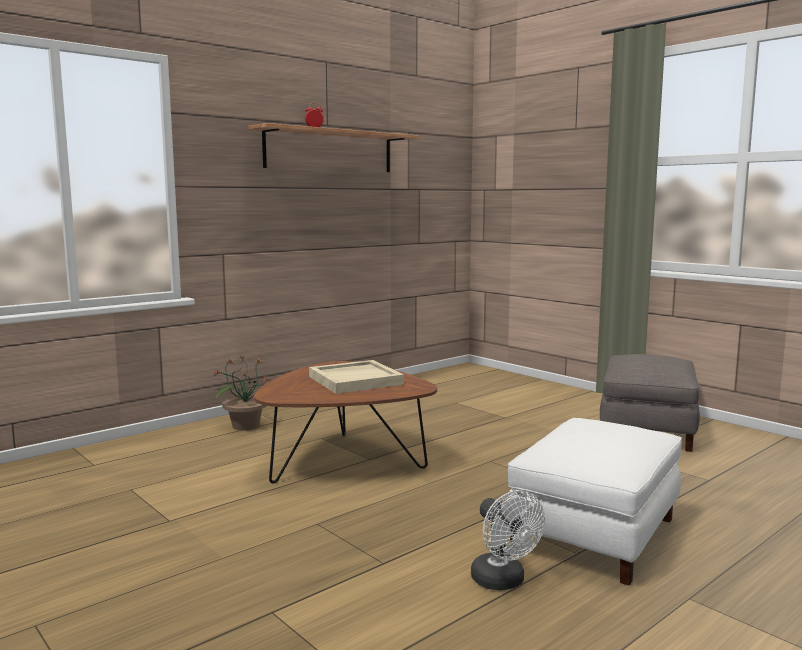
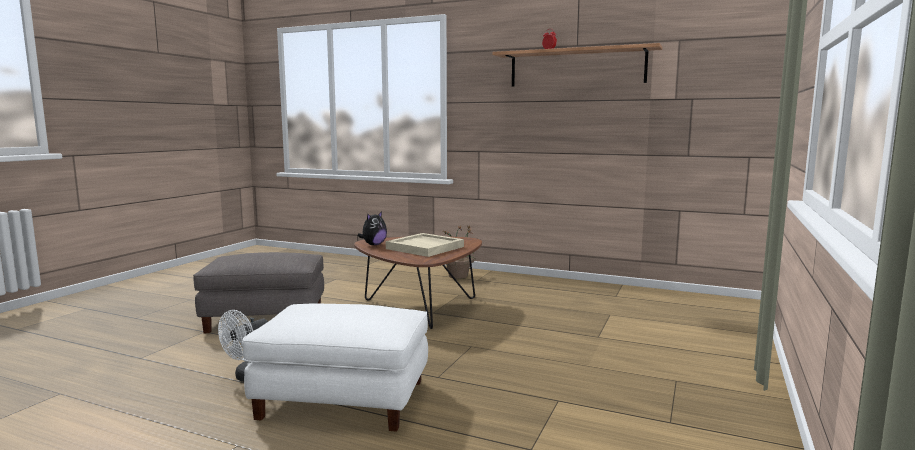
camera: 65 degrees right, 0 degrees up
grey ottoman [600,354,700,452] -> grey ottoman moved to [193,252,324,333]
none -> plush toy [358,211,387,245]

